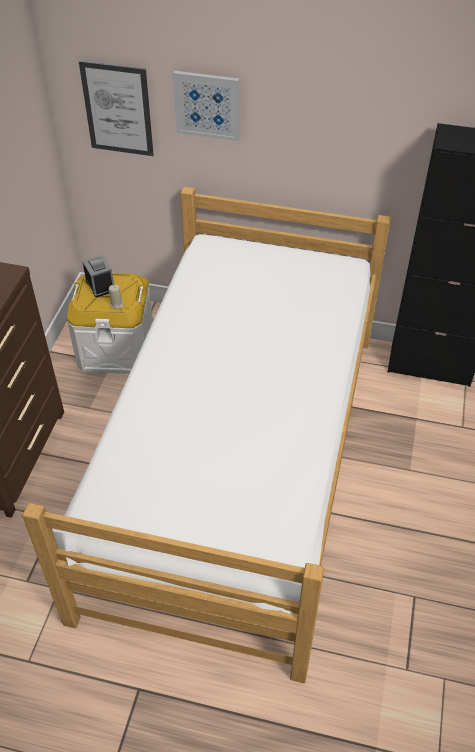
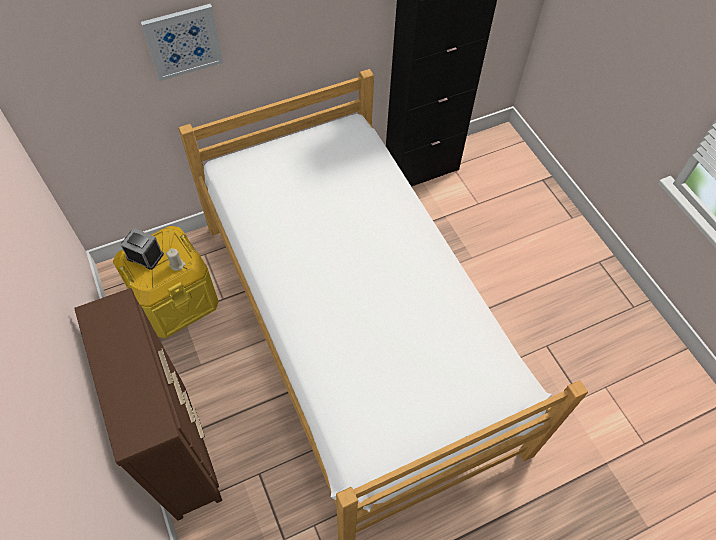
camera: 40 degrees left, 10 degrees up
white storage box [67,273,153,374] -> yellow storage box [113,226,219,338]
picture [79,61,154,156] -> none

